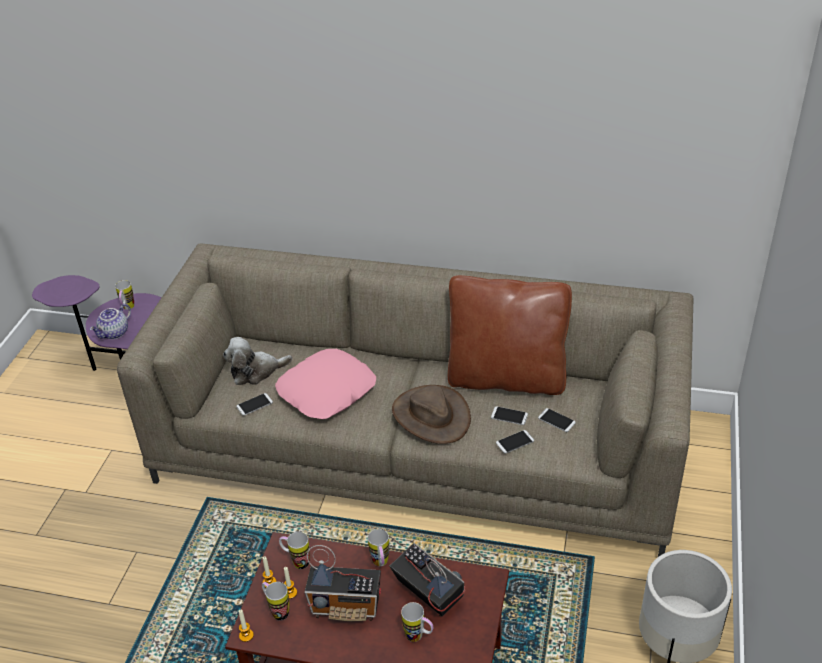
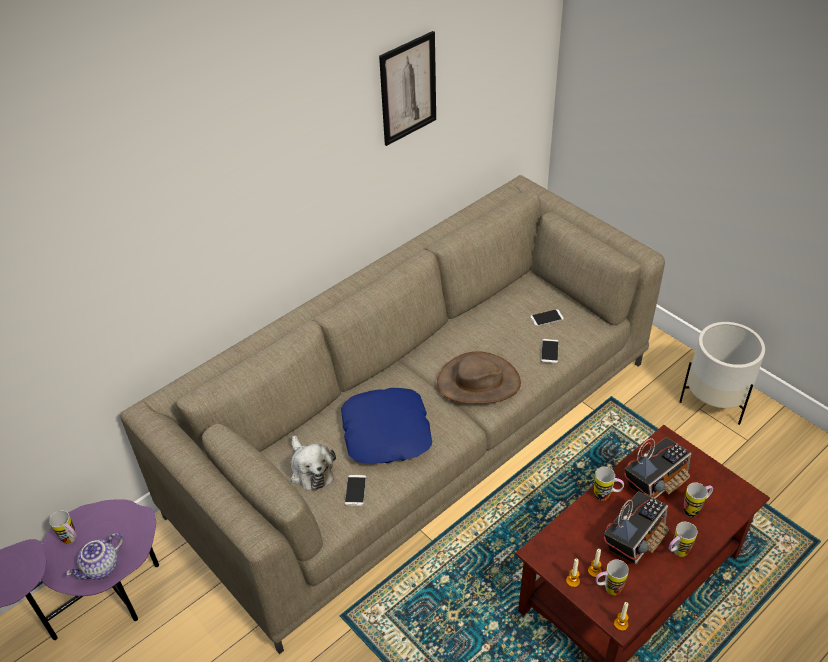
camera: 55 degrees left, 5 degrees up
teapot [90,304,131,339] -> teapot turned 60 degrees clockwise [66,533,123,580]
plush toy [223,337,292,385] -> plush toy turned 45 degrees counterclockwise [290,435,336,491]
pink pillow [275,349,376,419] -> blue pillow [341,388,432,464]
mug [279,532,310,569] -> mug moved to [669,522,697,557]
radio [390,543,466,617] -> radio turned 150 degrees clockwise [624,437,691,499]
brown pillow [448,275,572,395] -> none
phone [491,406,528,425] -> none
none -> picture [379,31,436,146]

